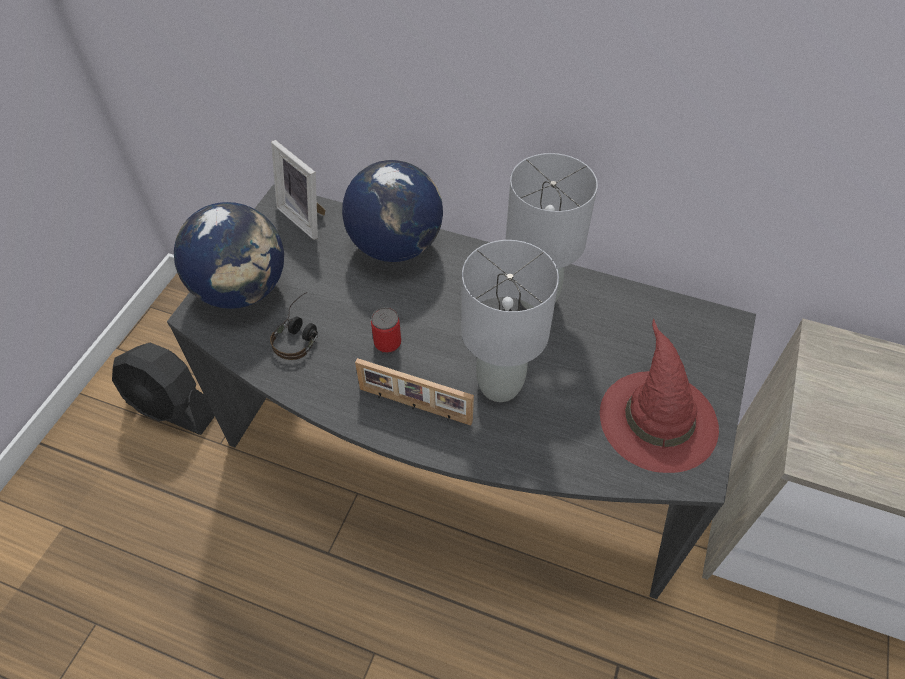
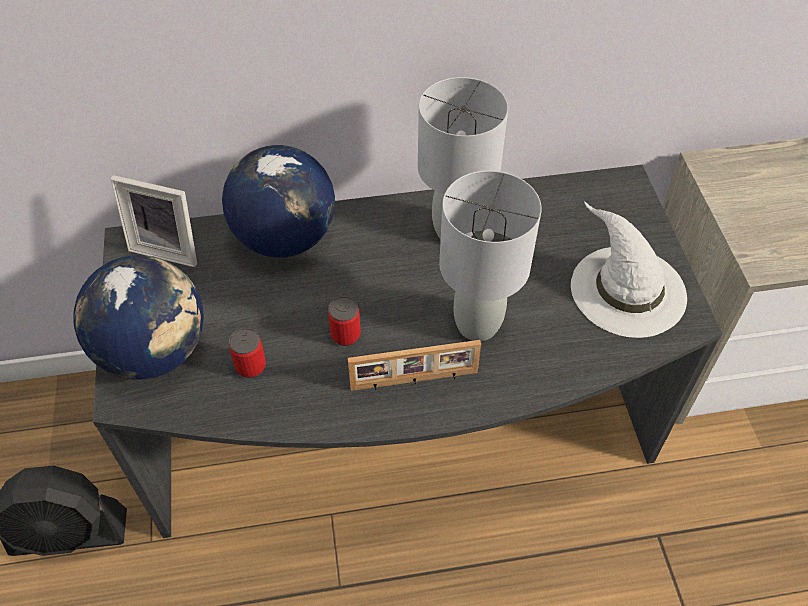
camera: 30 degrees left, 0 degrees up
headphones [270,292,318,360] -> can [229,328,266,378]
red hat [600,318,719,473] -> white hat [571,201,687,338]

